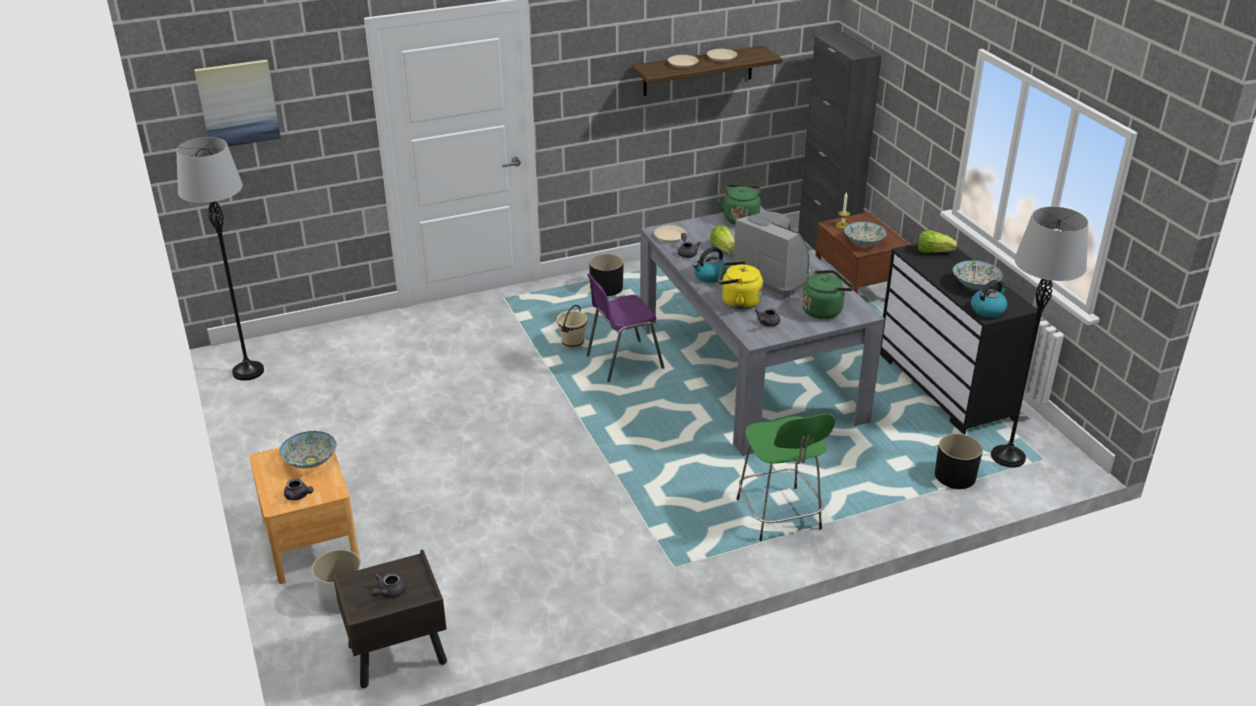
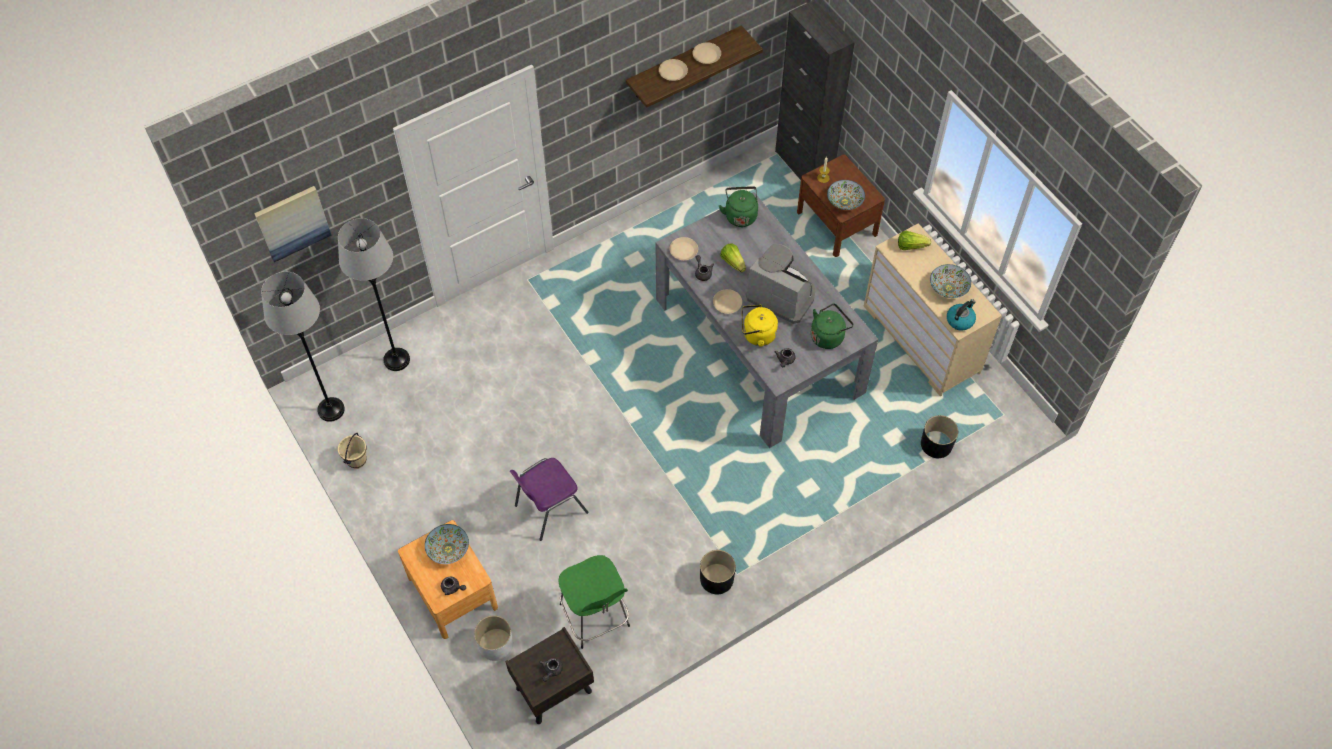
camera: 10 degrees left, 25 degrees up
beige bucket [557,305,587,349] -> beige bucket moved to [338,433,367,469]
purple chair [587,273,664,382] -> purple chair moved to [510,458,589,541]
black planter [589,254,624,296] -> black planter moved to [700,550,736,594]
kettle [693,247,727,283] -> beige plate [713,289,742,314]
green stool [737,414,835,541] -> green stool moved to [558,555,630,649]
black dresser [880,243,1037,434] -> beige dresser [864,223,1002,397]
grey floor lamp [991,207,1088,468] -> grey floor lamp moved to [338,218,410,371]

